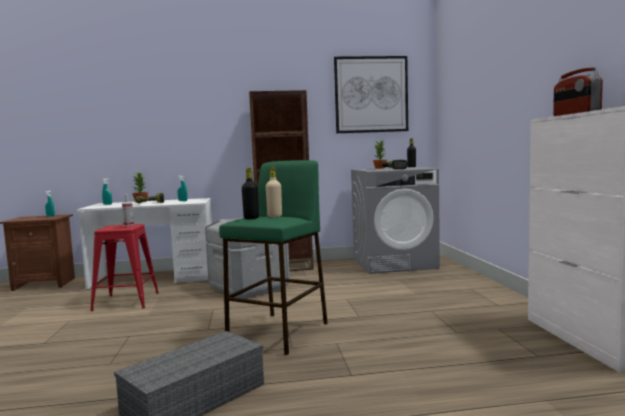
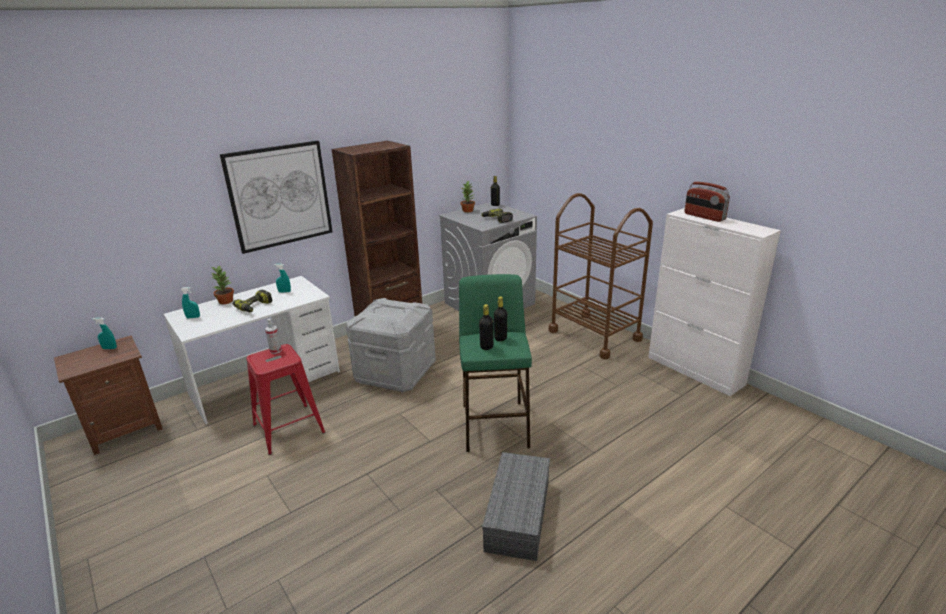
camera: 30 degrees left, 20 degrees up
beige bottle [266,167,282,217] -> black bottle [494,297,507,341]
picture [334,56,408,133] -> picture moved to [220,140,333,254]
none -> brown cart [549,193,653,359]

